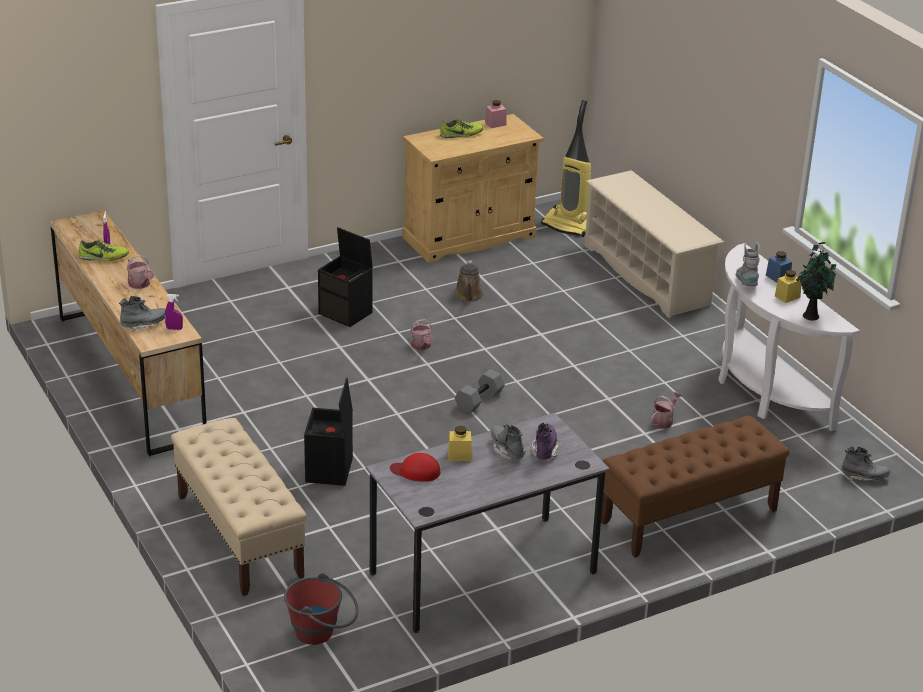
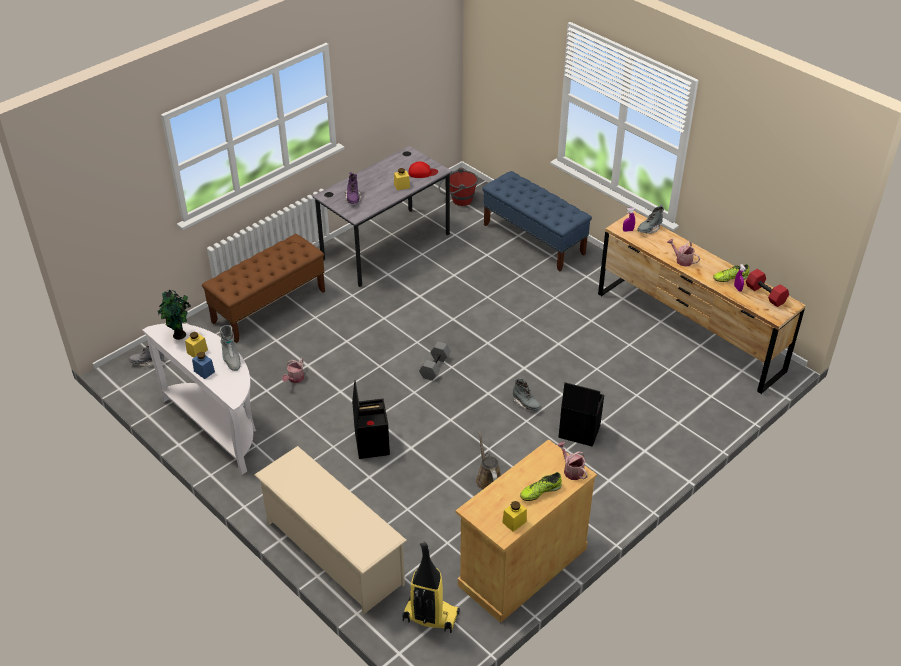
camera: 165 degrees right, 10 degrees up
beige bench [171,418,307,596] -> blue bench [482,171,592,271]
black storage box [304,378,353,486] -> black storage box moved to [352,380,390,459]
watering can [410,319,432,350] -> watering can moved to [557,442,588,480]
pink jar [485,100,506,128] -> yellow jar [502,501,527,532]
grey boot [491,423,526,460] -> grey boot moved to [513,379,541,411]
none -> red dumbbell [746,269,789,307]

